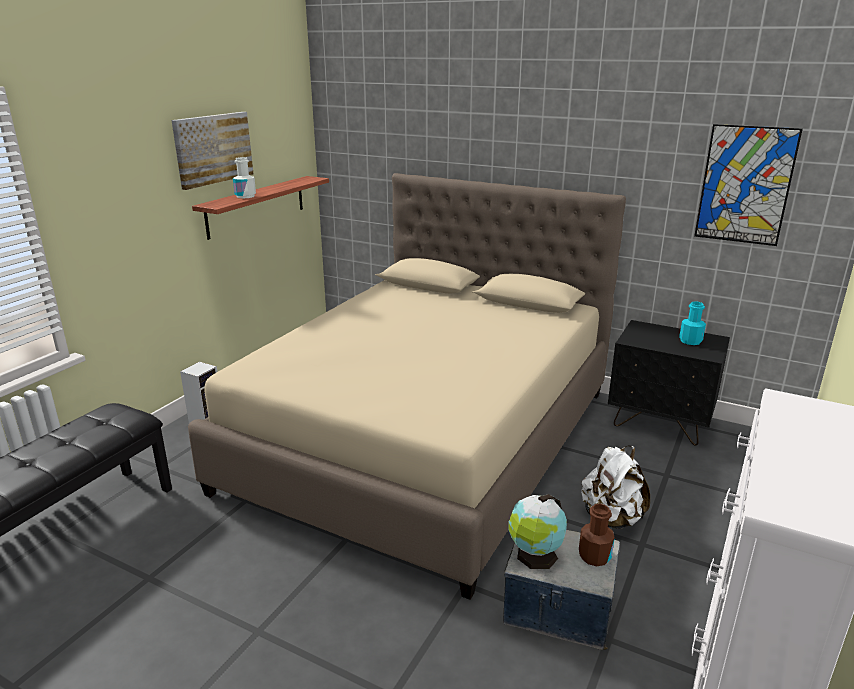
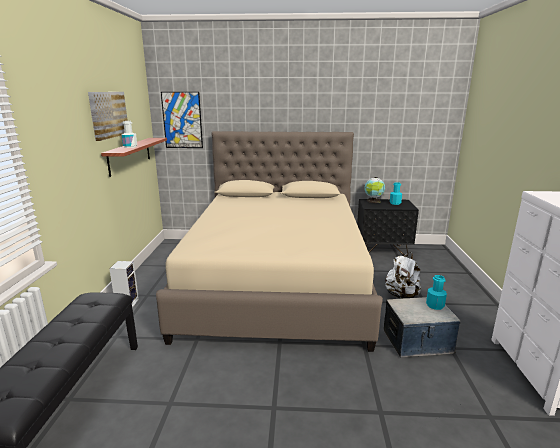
camera: 25 degrees left, 5 degrees down
globe [508,494,567,569] -> globe moved to [364,177,385,203]
brown bottle [579,503,615,567] -> turquoise bottle [426,275,447,310]
picture [694,124,803,246] -> picture moved to [161,92,203,148]

